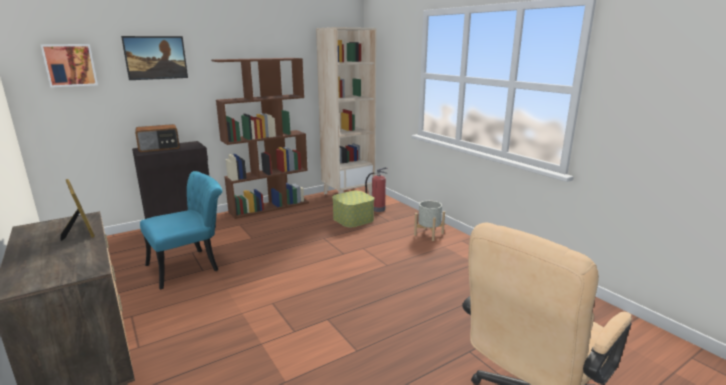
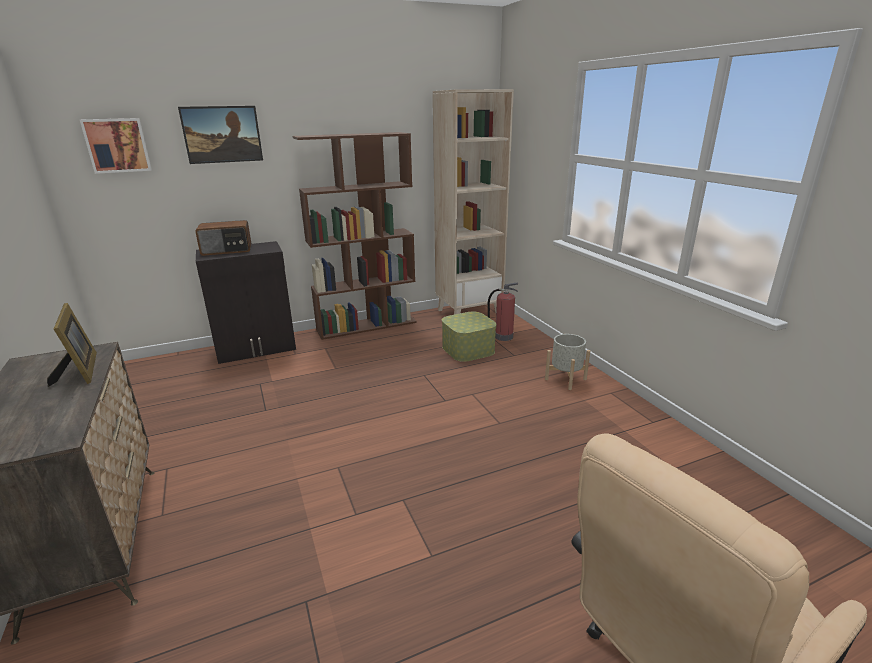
camera: 10 degrees right, 5 degrees up
turquoise chair [140,171,222,290] -> none

